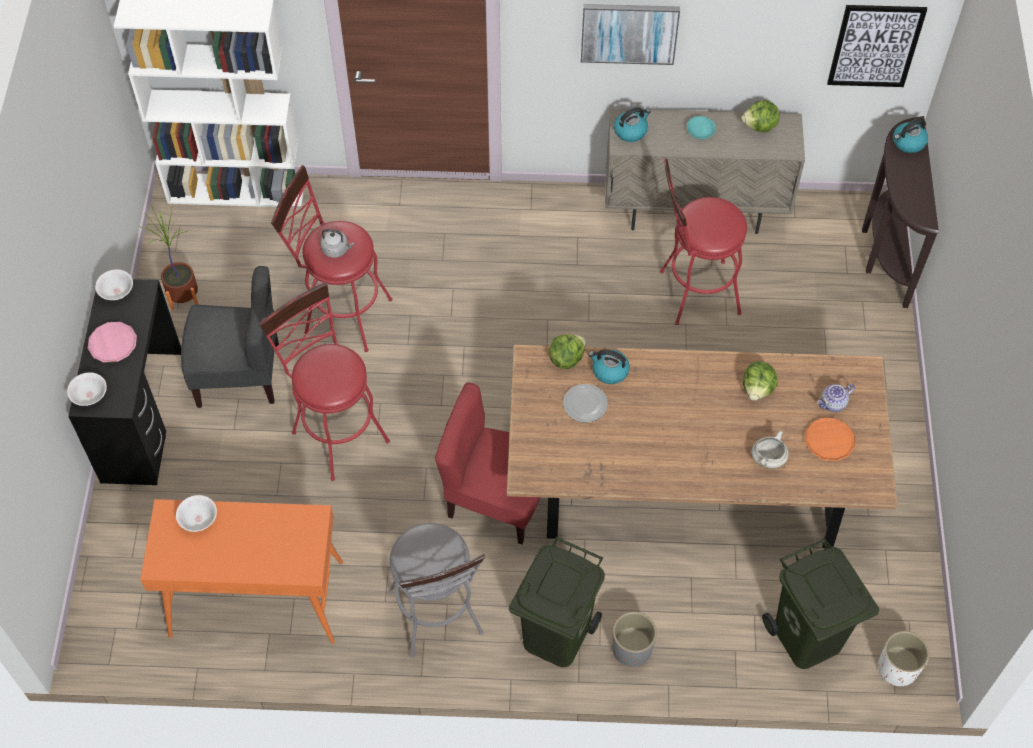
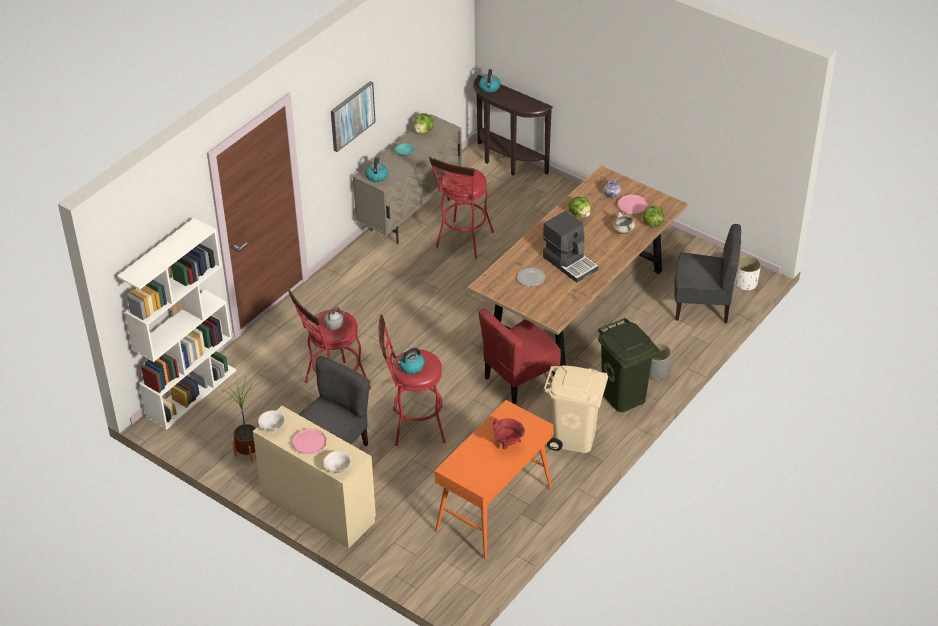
camera: 55 degrees left, 15 degrees down
black desk [68,279,181,485] -> beige desk [253,406,376,549]
white bowl [176,495,217,532] -> none
grey stool [388,523,485,658] -> beige trash can [543,365,608,453]
lettuce [548,334,586,369] -> lettuce moved to [643,206,664,227]
kettle [588,349,630,384] -> kettle moved to [397,348,424,374]
green trash can [762,539,879,669] -> grey chair [674,224,741,323]
orange plate [805,417,855,461] -> pink plate [617,195,648,215]
picture [827,5,927,87] -> none
none -> red cooking pot [493,418,525,450]
none -> coffee machine [543,211,599,283]

